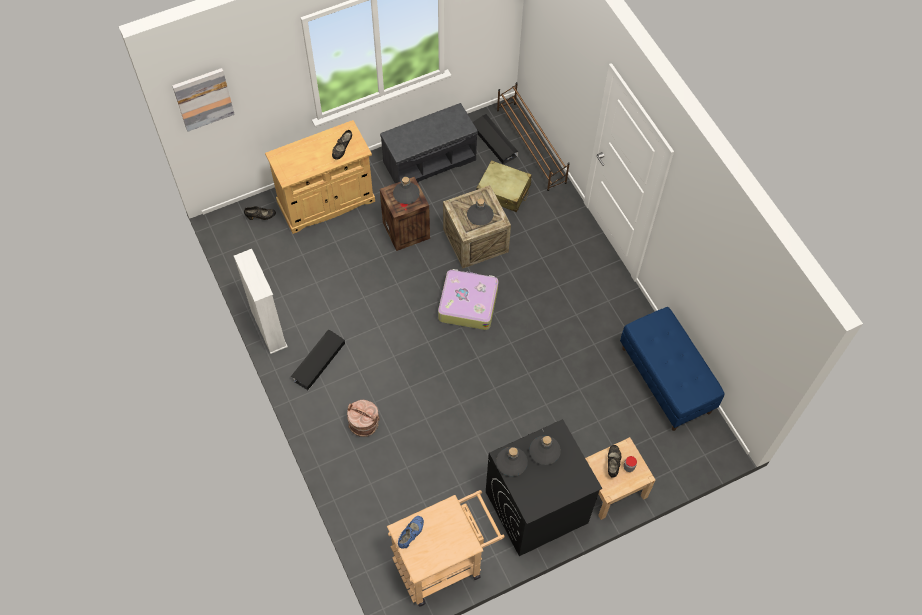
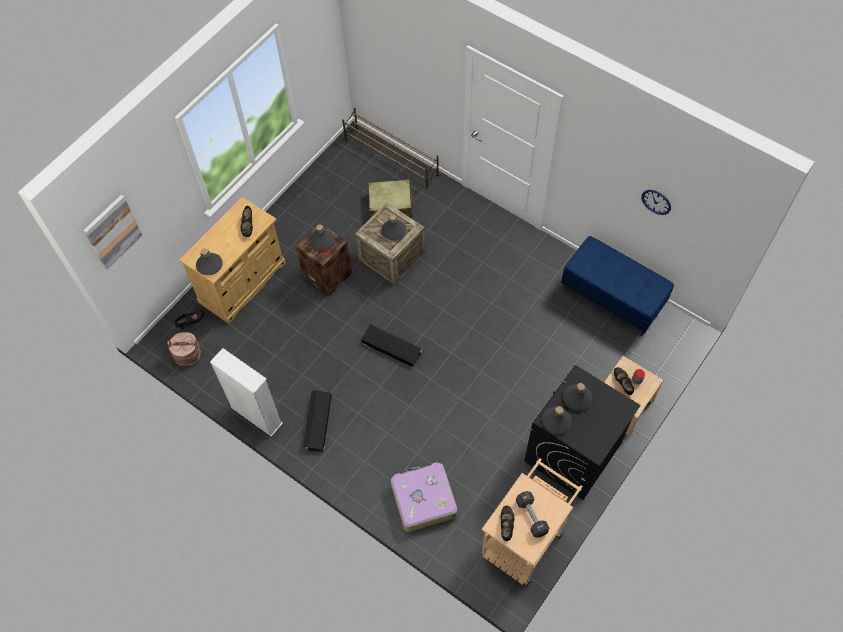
camera: 25 degrees left, 0 degrees up
brown bucket [347,400,380,437] -> brown bucket moved to [167,332,201,366]
grey bench [380,103,478,183] -> none
blue shoe [398,516,424,548] -> black shoe [501,506,514,541]
suitcase [438,269,498,330] -> suitcase moved to [391,462,457,532]
black storage box [473,114,519,165] -> black storage box moved to [361,324,422,367]
none -> grey bottle [196,249,223,275]
none -> black dumbbell [516,491,549,538]
none -> wall clock [641,190,671,215]

